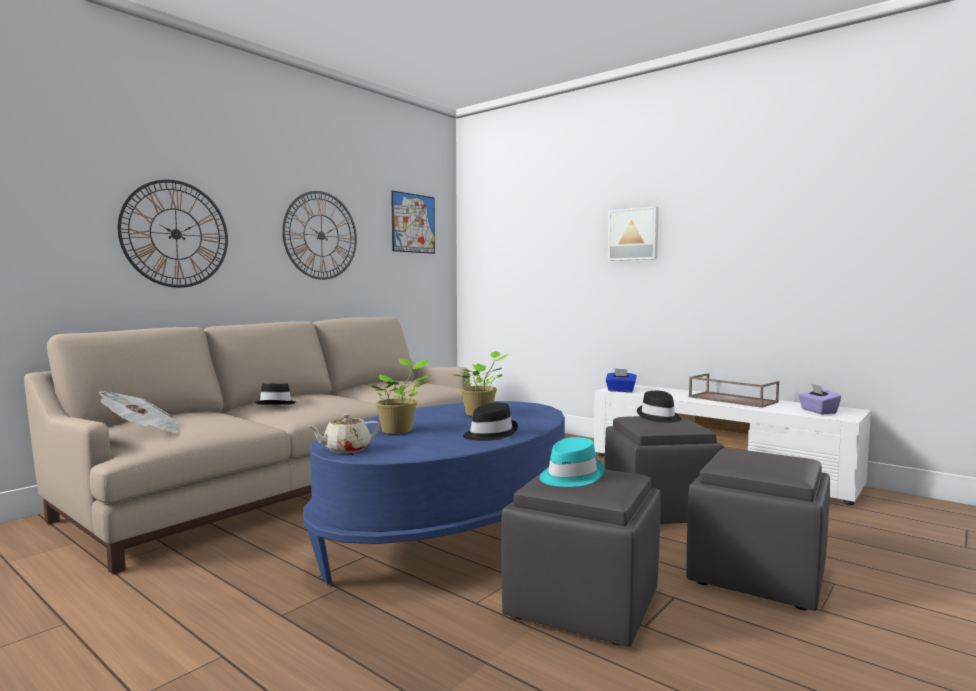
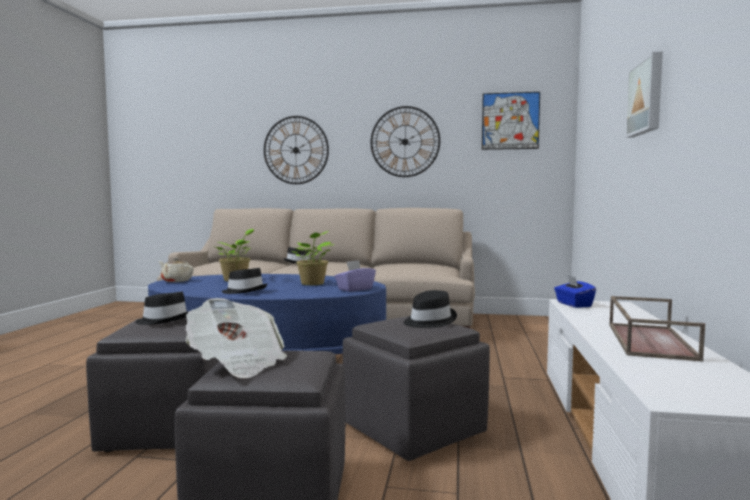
camera: 60 degrees right, 0 degrees up
newspaper [99,391,178,432] -> newspaper moved to [186,298,287,379]
turquoise hat [539,437,604,487] -> black hat [135,292,189,325]
purple tissue box [798,383,841,414] -> purple tissue box moved to [335,260,376,292]

